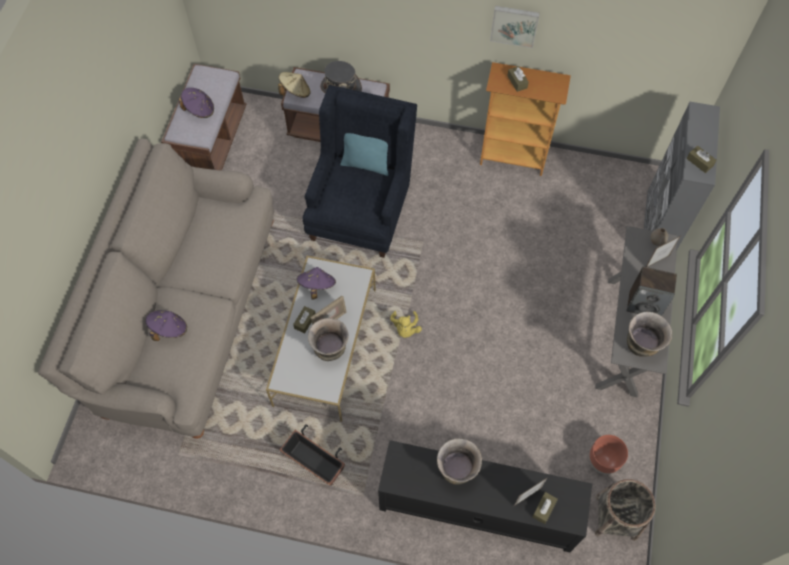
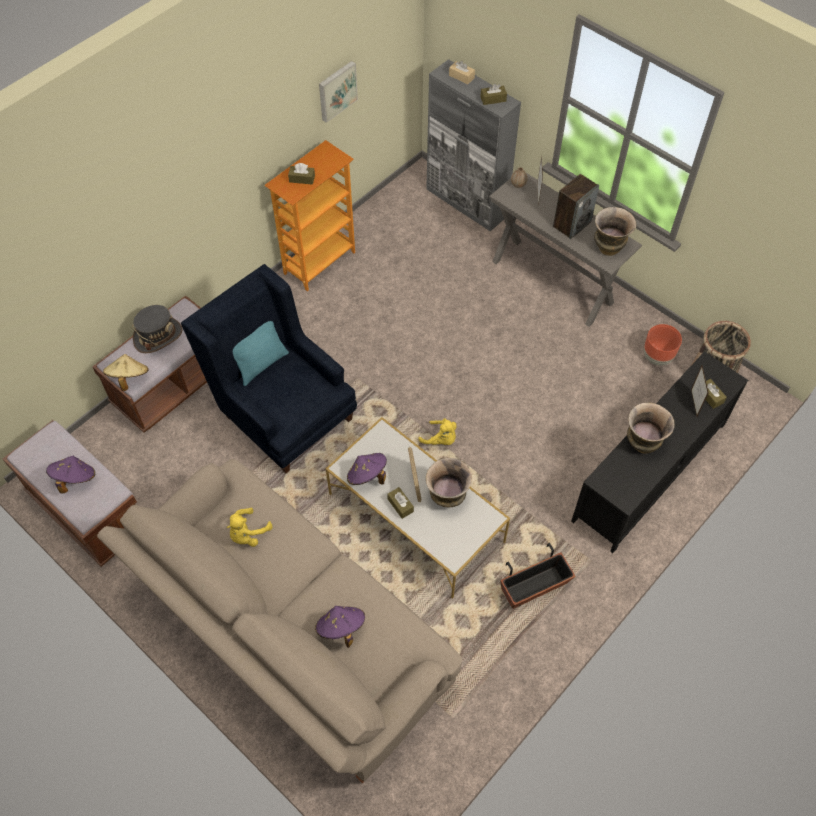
camera: 60 degrees left, 5 degrees down
picture [490,6,540,48] -> picture moved to [319,61,358,123]
none -> yellow plush toy [227,508,272,547]
none -> beige tissue box [449,61,475,84]

